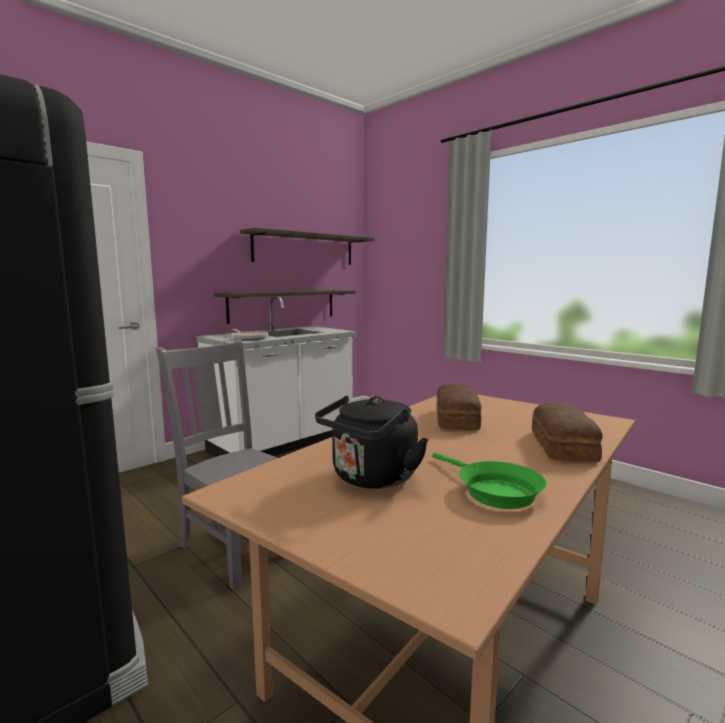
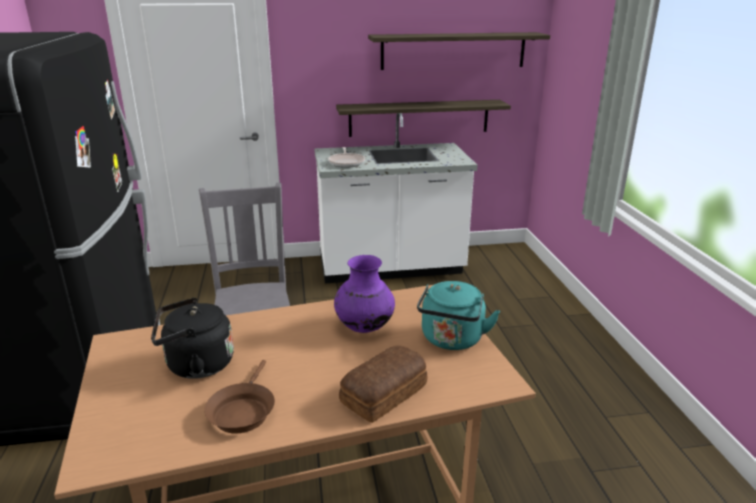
camera: 35 degrees right, 15 degrees up
green frying pan [433,452,547,509] -> brown frying pan [204,360,275,434]
bread [437,384,481,430] -> purple vase [334,255,395,333]
none -> turquoise kettle [417,281,500,350]

